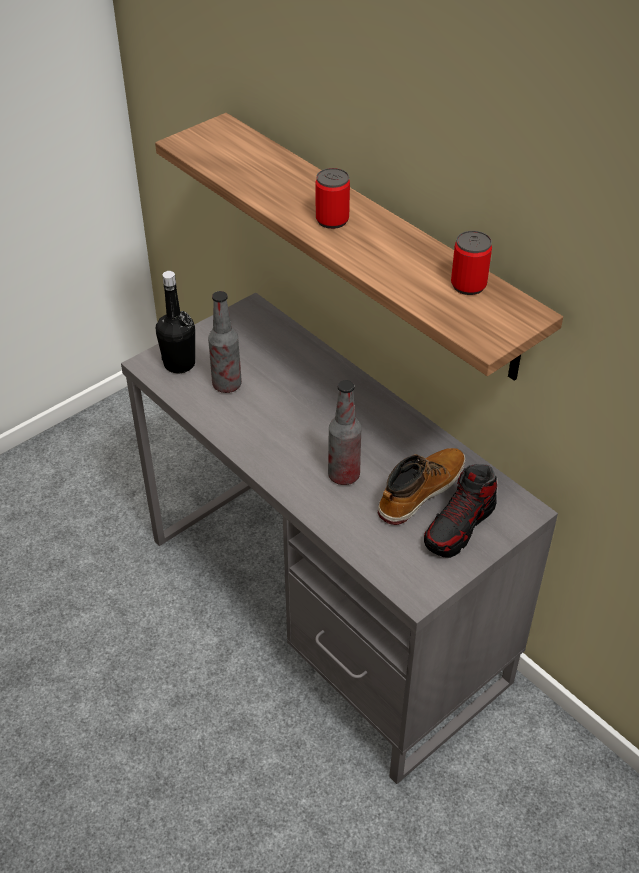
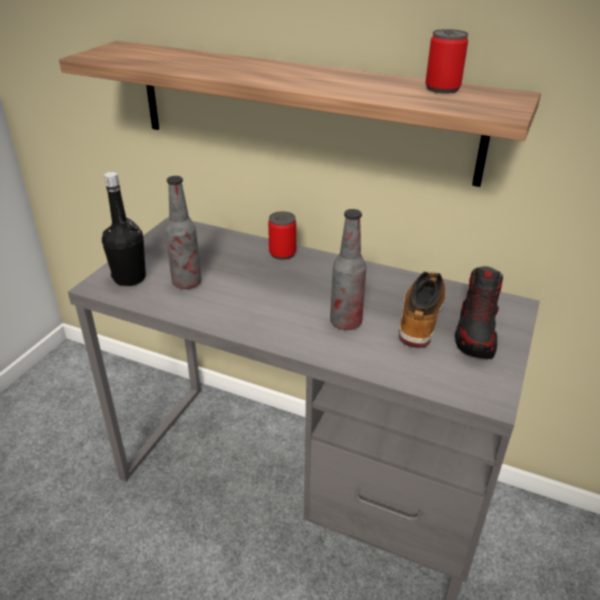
camera: 25 degrees left, 10 degrees down
can [316,168,350,229] -> can moved to [268,211,296,260]

